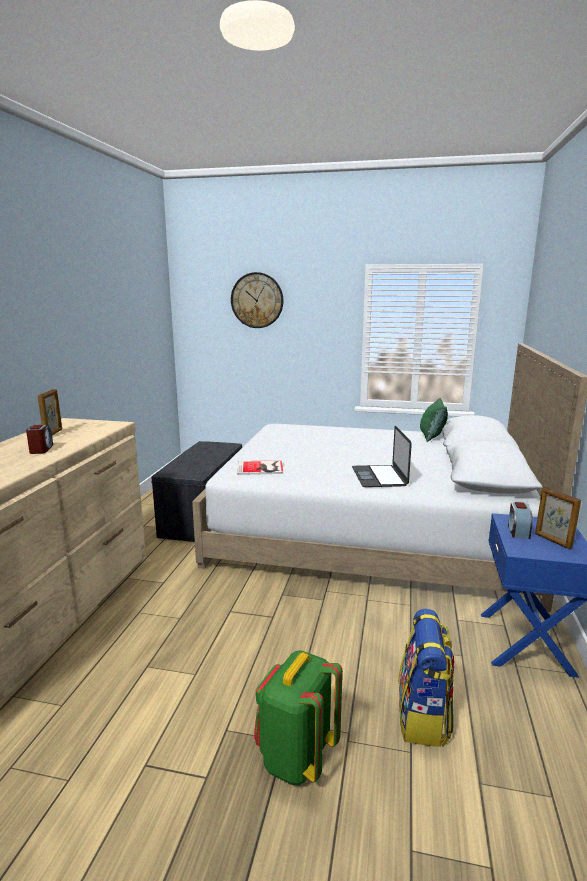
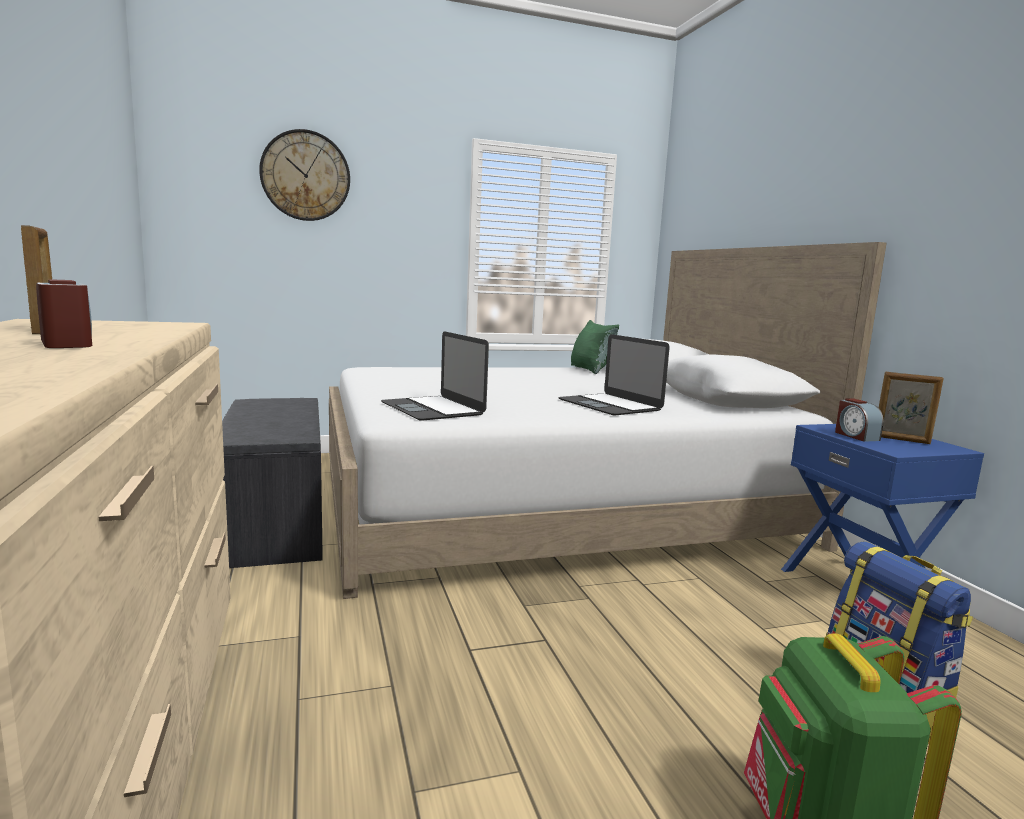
camera: 30 degrees left, 5 degrees down
book [237,460,283,475] -> laptop [381,331,489,421]

